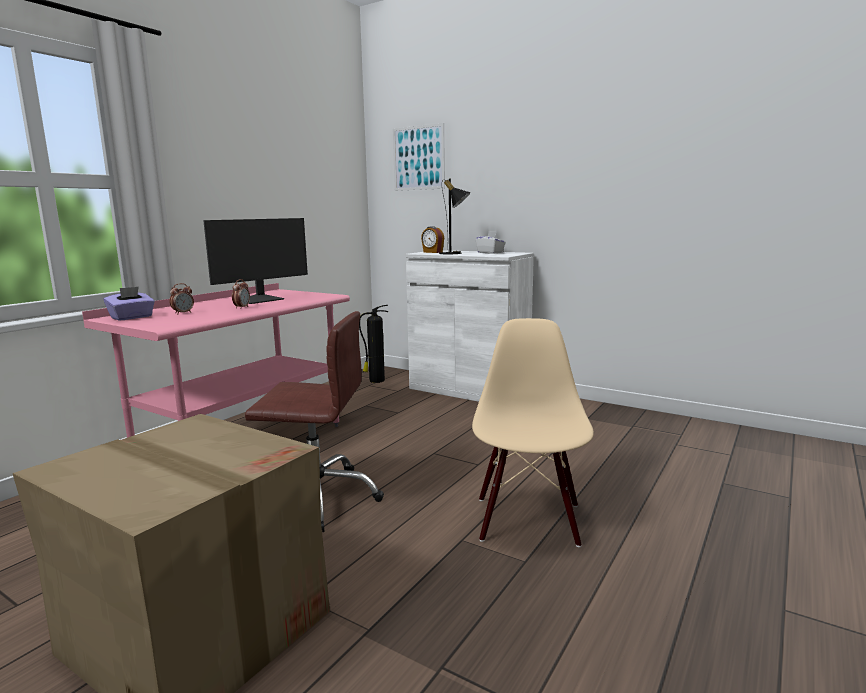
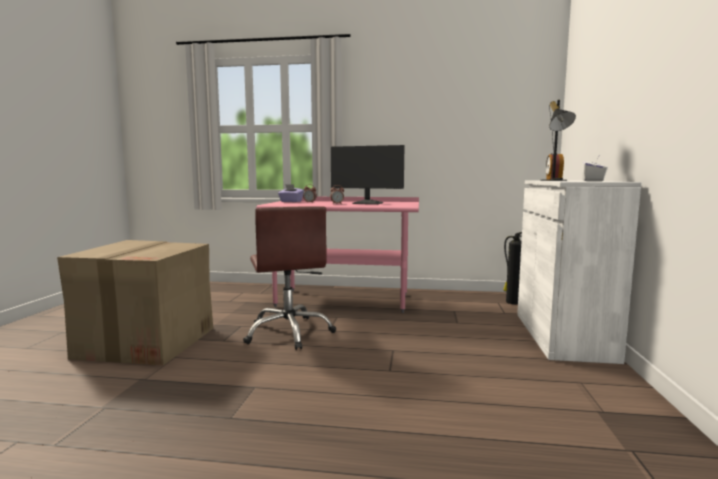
camera: 65 degrees right, 5 degrees down
picture [393,123,445,191] -> none
beige chair [472,318,594,547] -> none

